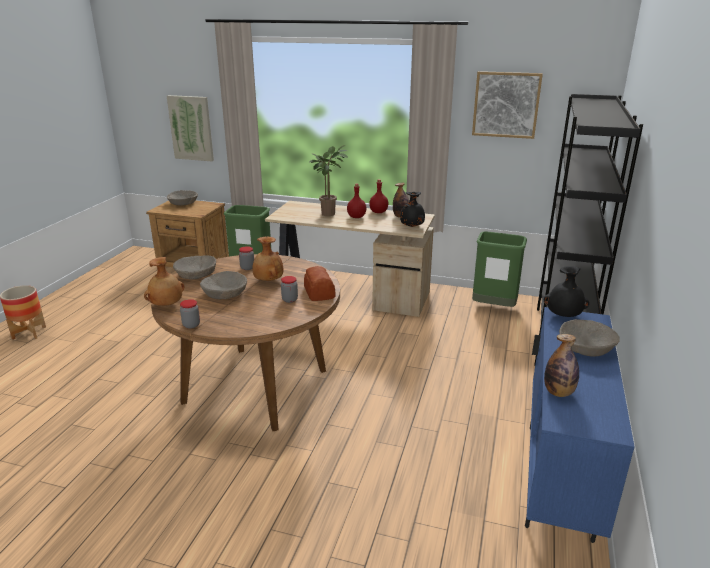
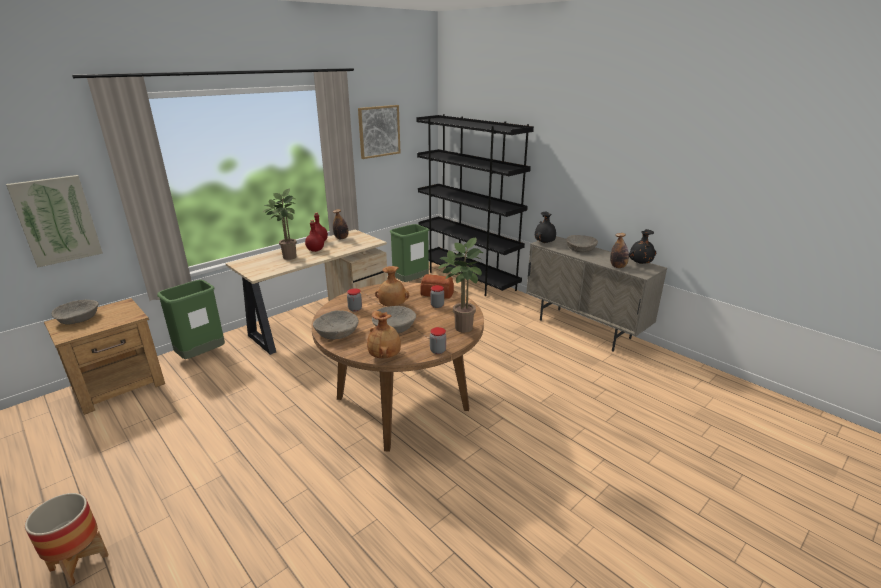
camera: 60 degrees left, 0 degrees up
black vase [400,192,425,227] -> black vase moved to [629,229,656,264]
blue cabinet [525,307,635,543] -> beige cabinet [526,236,667,352]
none -> potted plant [438,237,483,333]

